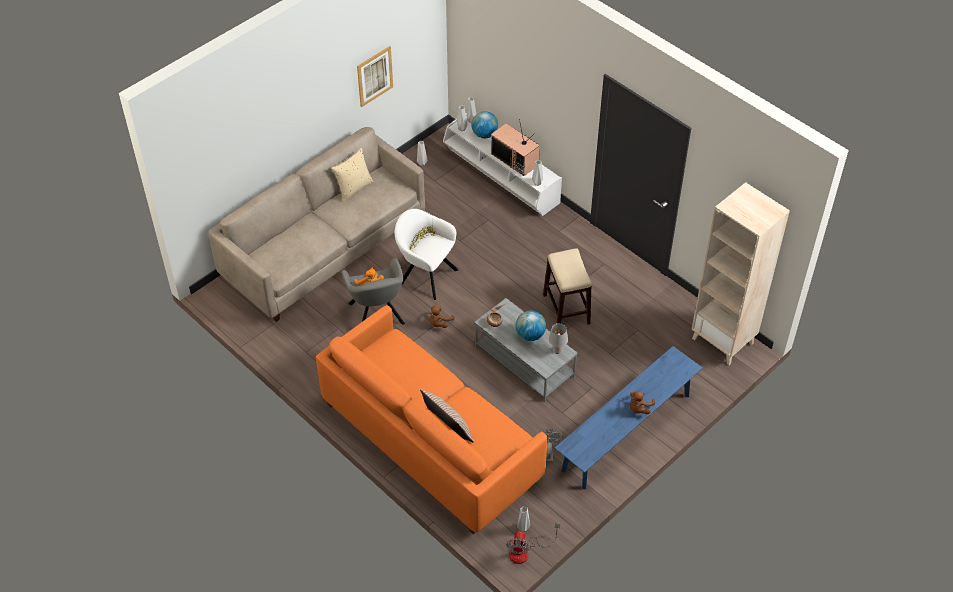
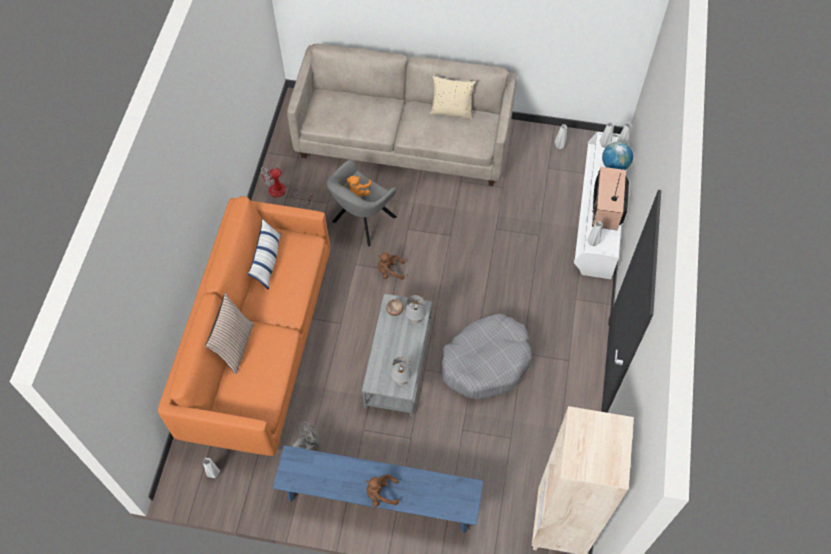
camera: 55 degrees right, 10 degrees up
picture [357,46,393,107] -> none
white armchair [394,209,458,300] -> none
fan [506,524,560,564] -> fan moved to [261,166,313,206]
globe [516,311,546,341] -> none
stool [543,248,592,325] -> grey dog bed [441,313,532,399]
none -> pillow [248,218,282,290]
none -> grey table lamp [405,295,427,324]

